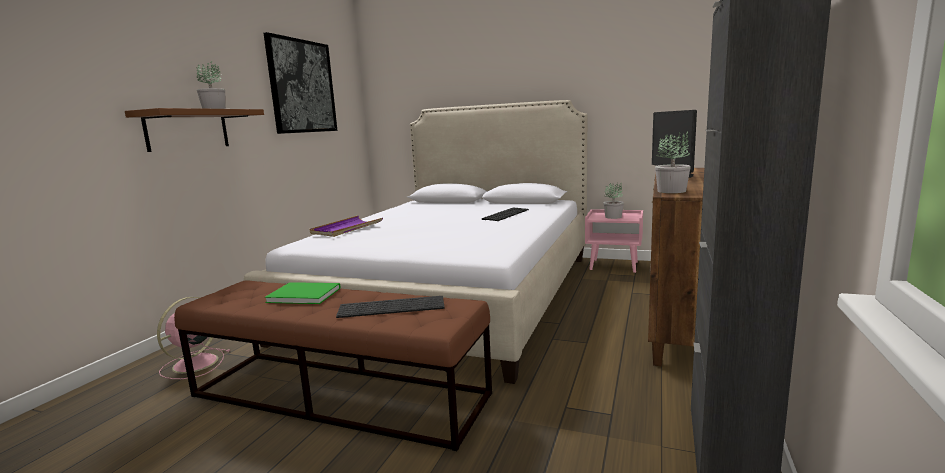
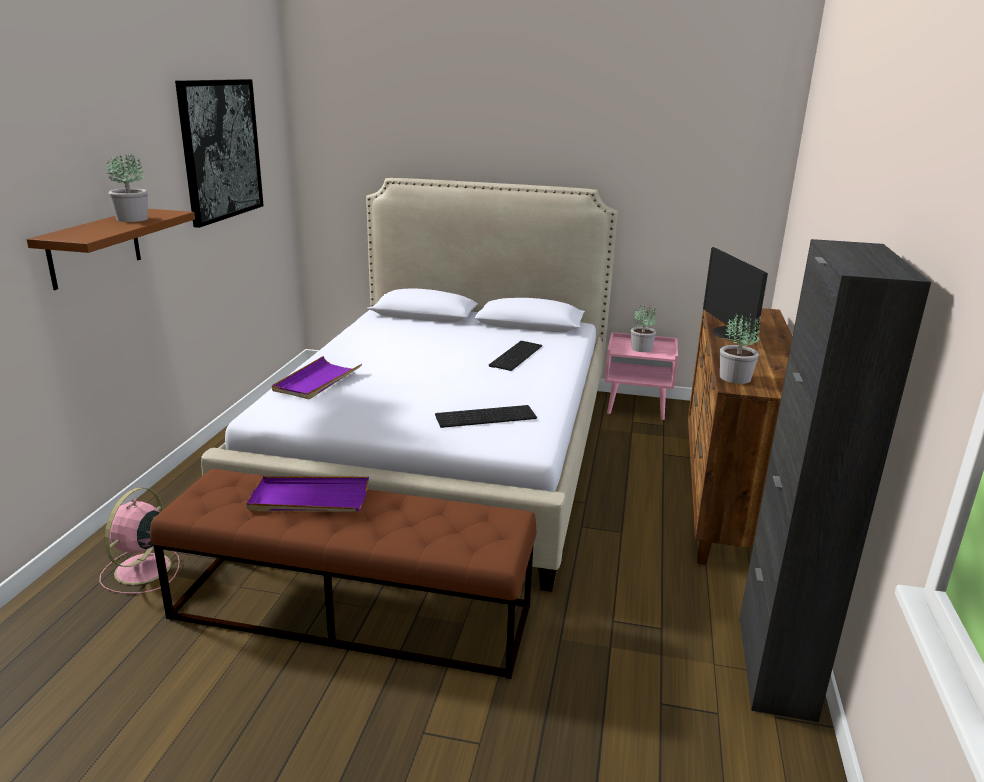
camera: 10 degrees left, 10 degrees up
green book [265,282,340,304] -> purple tray [246,476,369,511]
keyboard [336,296,445,318] -> keyboard moved to [435,405,537,428]

